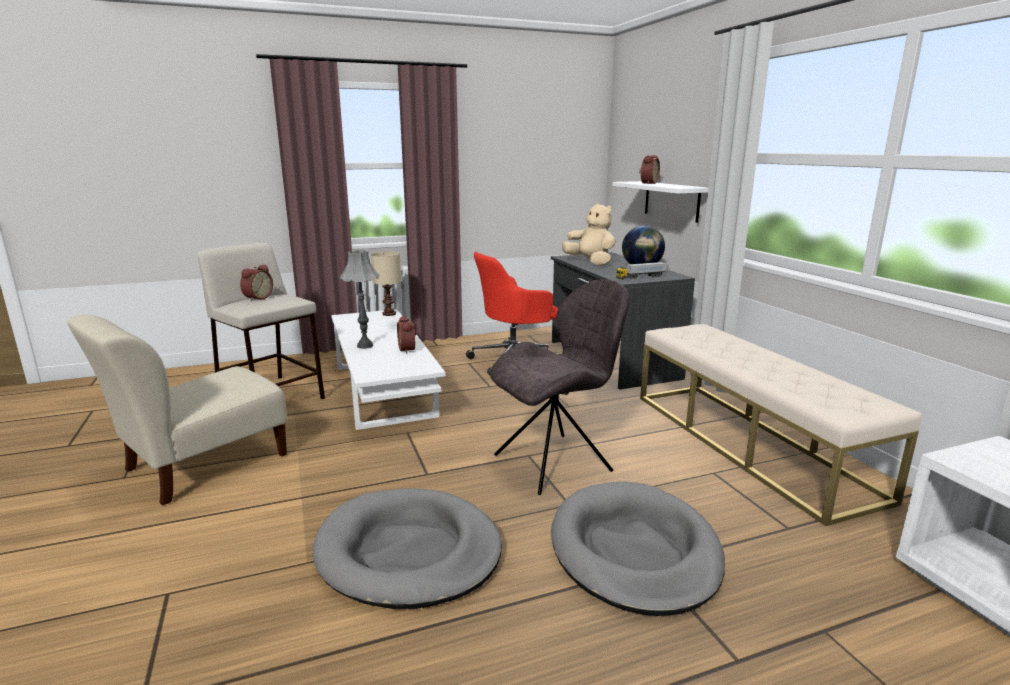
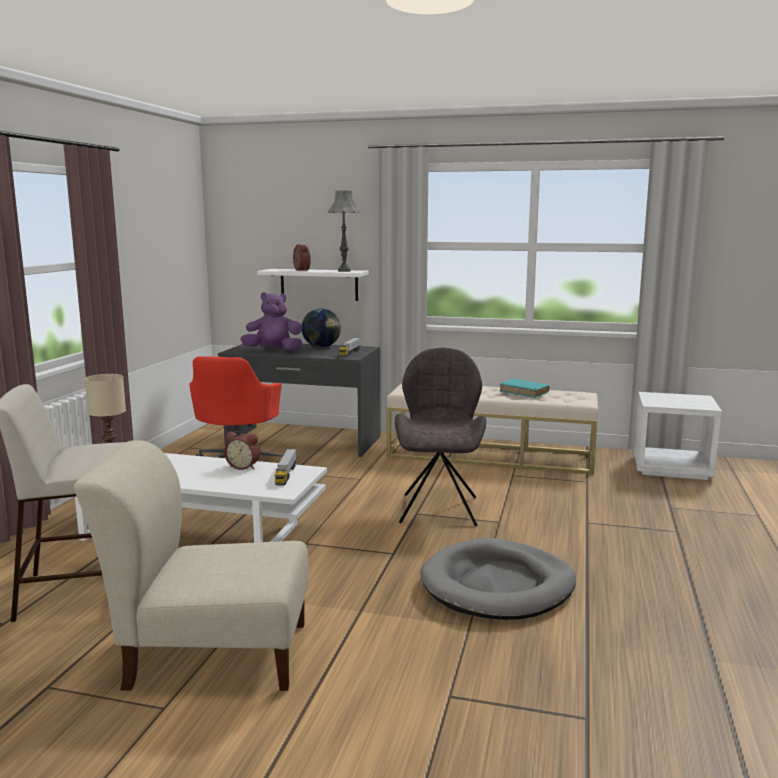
camera: 55 degrees left, 5 degrees down
beige chair [67,315,287,505] -> beige chair turned 105 degrees clockwise [74,440,309,691]
alarm clock [240,264,273,301] -> none
grey table lamp [340,250,379,349] -> grey table lamp moved to [328,191,359,272]
grey dog bed [551,481,725,616] -> none
beige plush toy [562,203,616,266] -> purple plush toy [240,292,302,352]
none -> toy truck [275,449,296,485]
none -> turquoise book [500,379,550,398]

